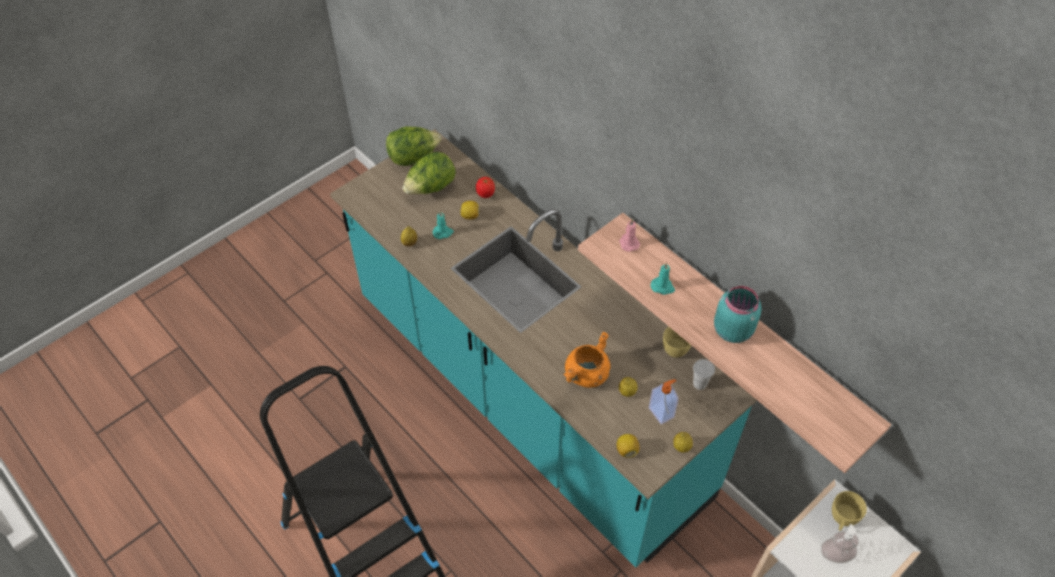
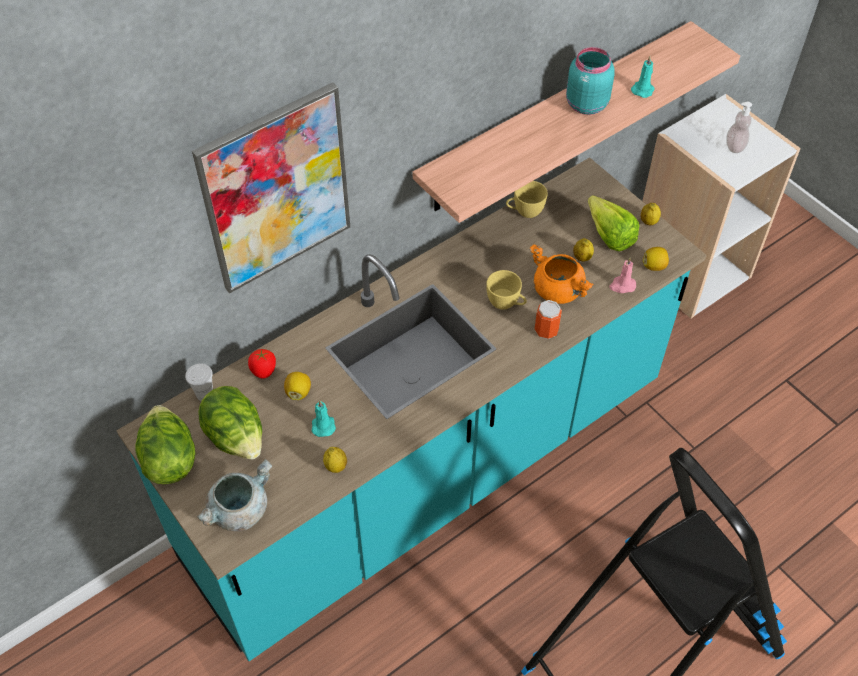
camera: 85 degrees left, 0 degrees up
pink candle [619,218,640,252] -> pink candle moved to [609,258,636,293]
soap dispenser [649,379,678,424] -> lettuce [588,195,640,252]
turquoise candle [651,262,675,295] -> turquoise candle moved to [631,56,654,98]
white cup [693,359,715,390] -> white cup moved to [185,363,213,401]
yellow cup [832,491,867,531] -> yellow cup moved to [486,270,527,310]
none -> picture [192,82,350,294]
none -> grey cooking pot [197,459,272,532]
none -> can [534,300,562,339]

